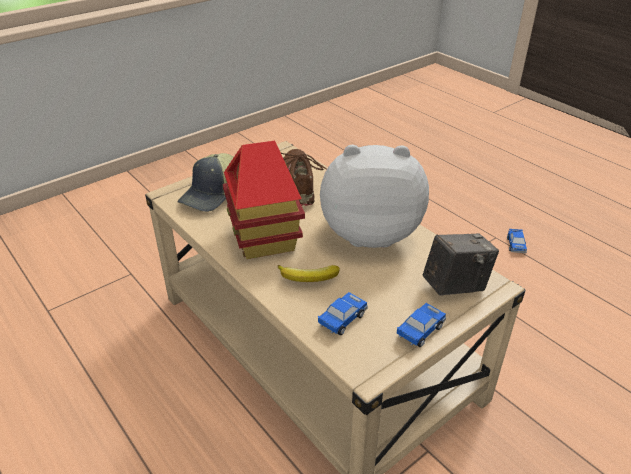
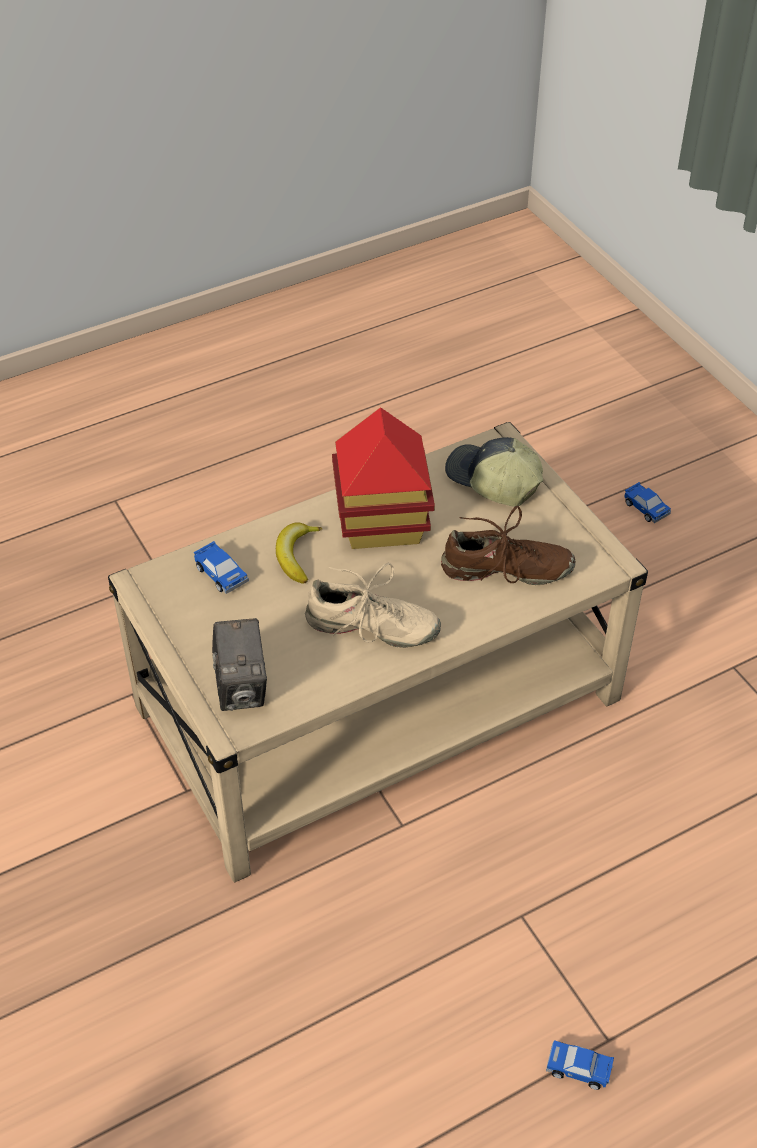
camera: 100 degrees right, 10 degrees up
plush toy [320,145,429,248] -> beige shoe [305,563,441,648]
toy car [397,303,446,347] -> toy car moved to [624,482,671,523]

